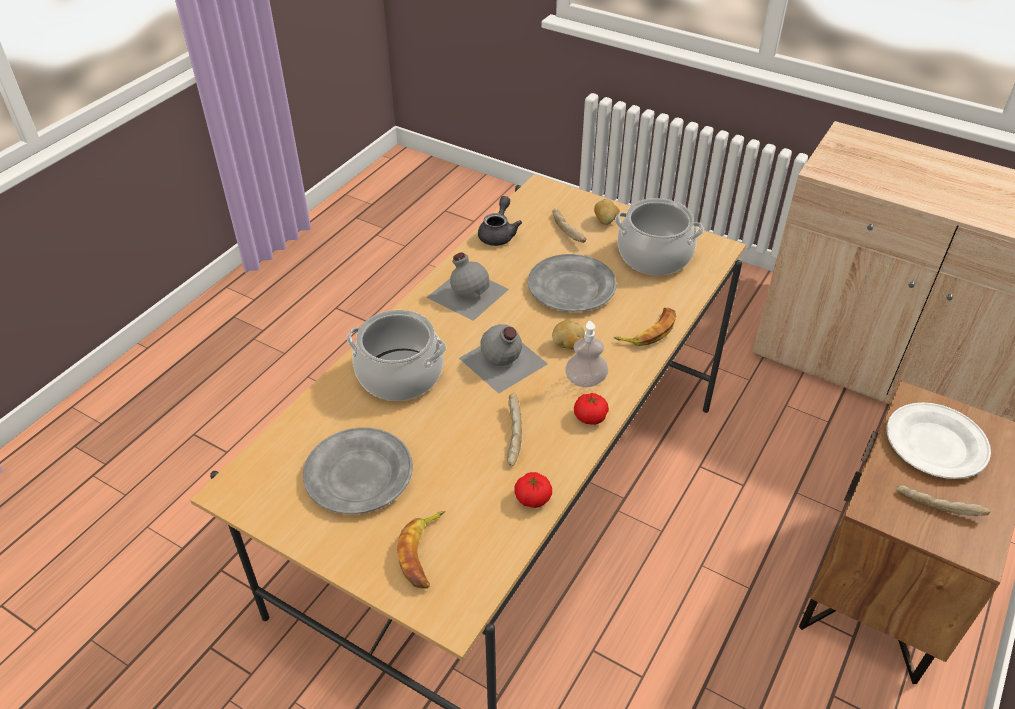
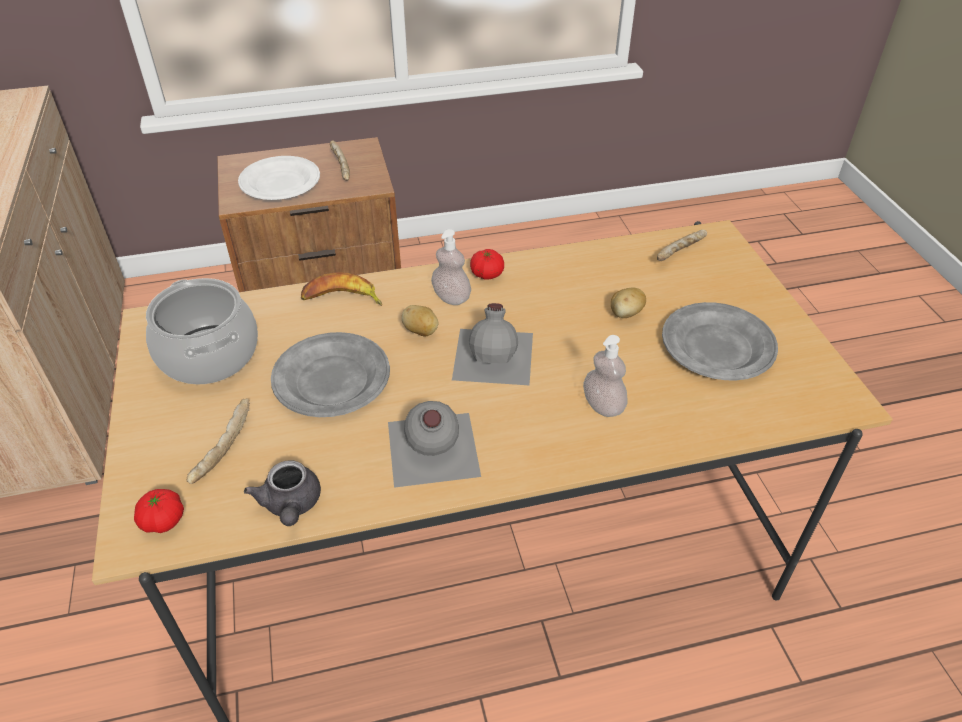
camera: 135 degrees left, 0 degrees up
cooking pot [347,310,447,401] -> soap dispenser [583,335,628,417]
banana [397,511,445,589] -> none
grey teapot [478,196,522,246] -> grey teapot turned 75 degrees counterclockwise [244,460,321,526]
bread [507,393,522,466] -> bread moved to [657,230,707,261]
tomato [514,472,552,508] -> tomato moved to [134,489,184,533]
potato [594,199,620,225] -> potato moved to [611,287,646,318]

